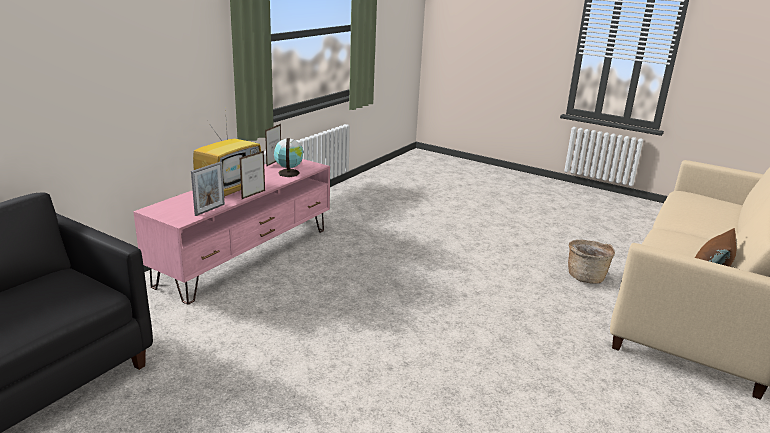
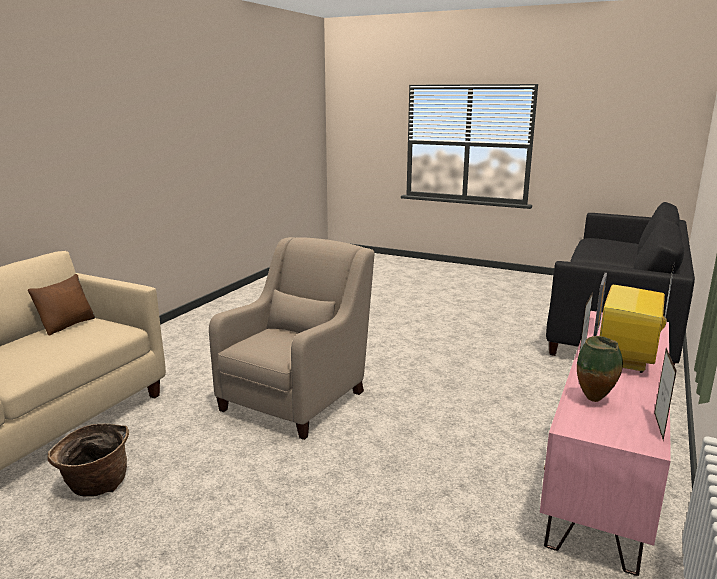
camera: 175 degrees right, 5 degrees down
globe [274,138,303,177] -> vase [577,336,623,402]
none -> beige armchair [209,237,375,440]

